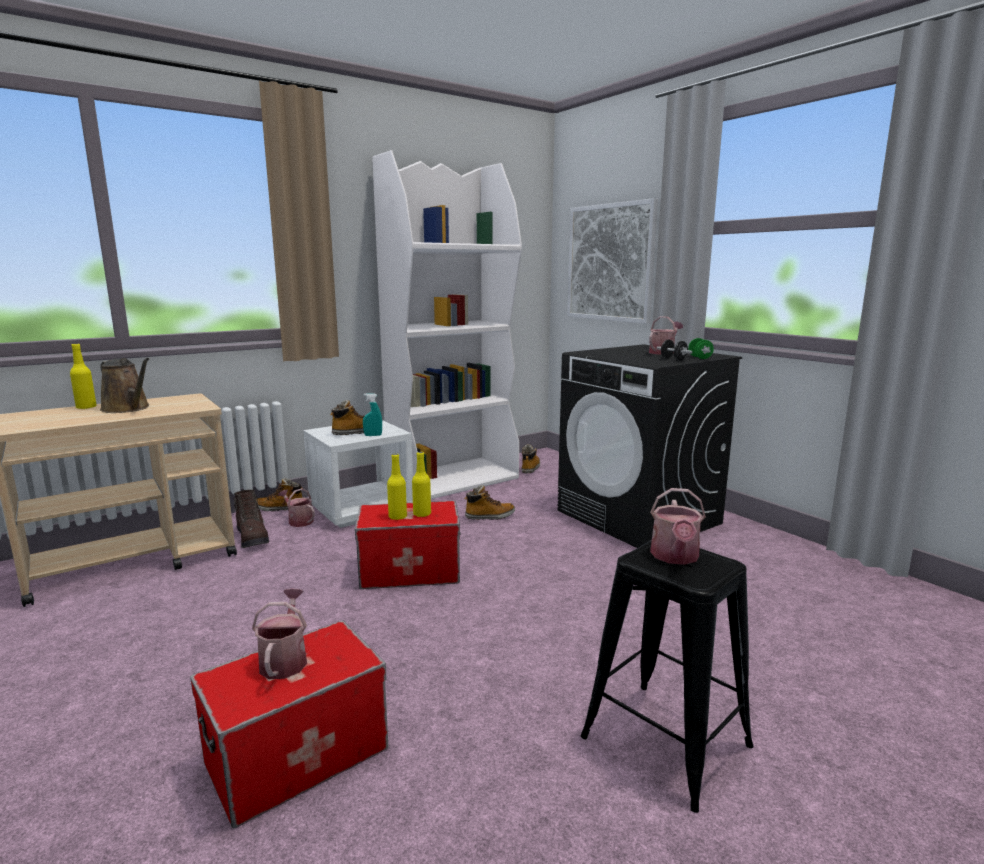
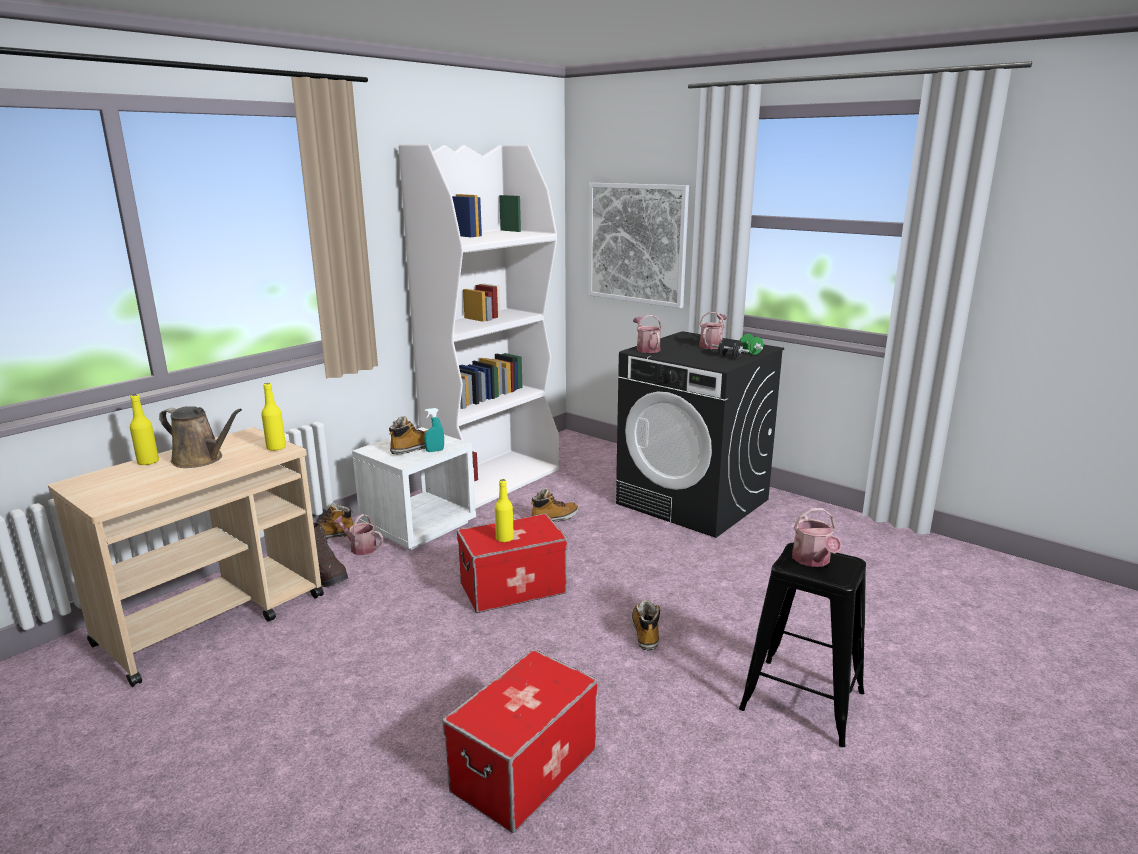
camera: 15 degrees left, 5 degrees up
watering can [252,589,307,679] -> watering can moved to [633,315,662,353]
yellow bottle [412,452,431,517] -> yellow bottle moved to [261,383,286,451]
boot [521,444,540,473] -> boot moved to [632,600,660,651]

